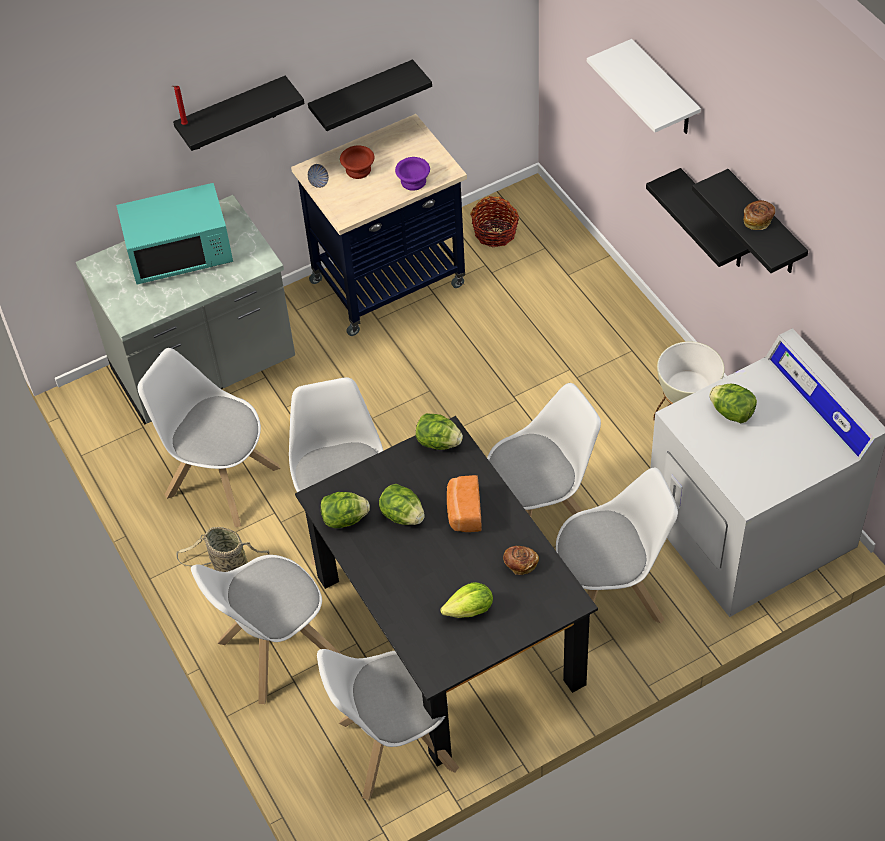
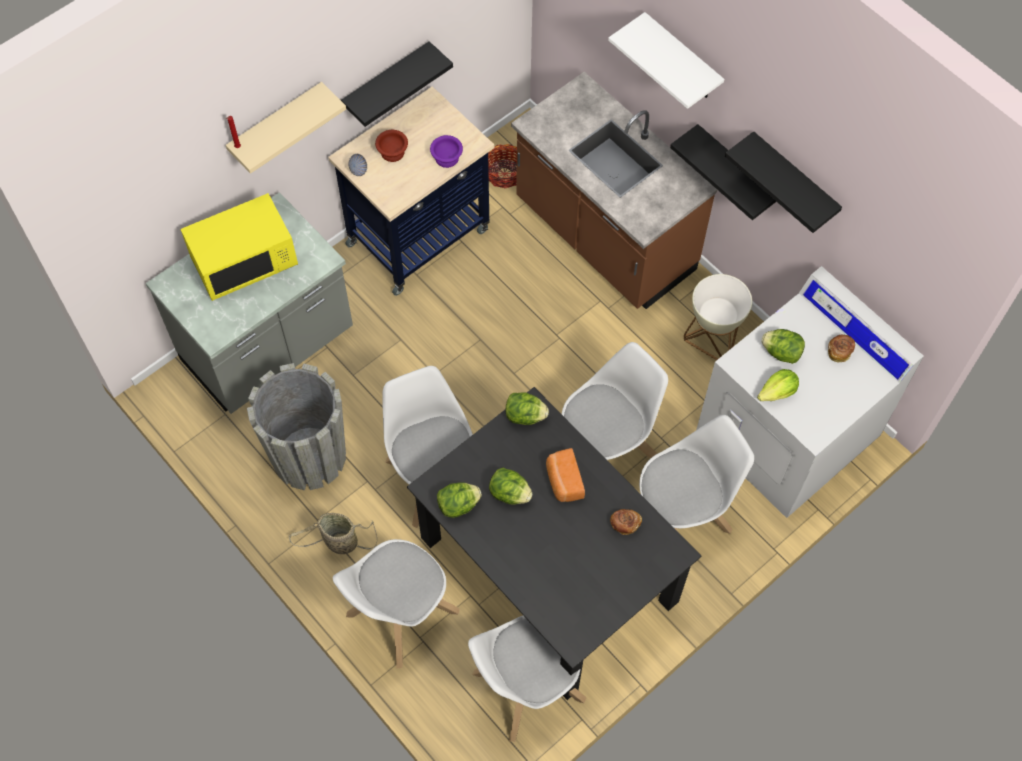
camera: 15 degrees left, 10 degrees up
turquoise microwave [116,183,233,284] -> yellow microwave [181,193,298,301]
chair [138,348,281,527] -> grey planter [247,363,346,490]
black shelf [173,76,305,151] -> beige shelf [226,82,346,174]
lettuce [441,582,493,618] -> lettuce moved to [757,369,799,401]
bread [743,200,775,230] -> bread moved to [828,334,855,362]
none -> brown counter [511,72,717,309]

